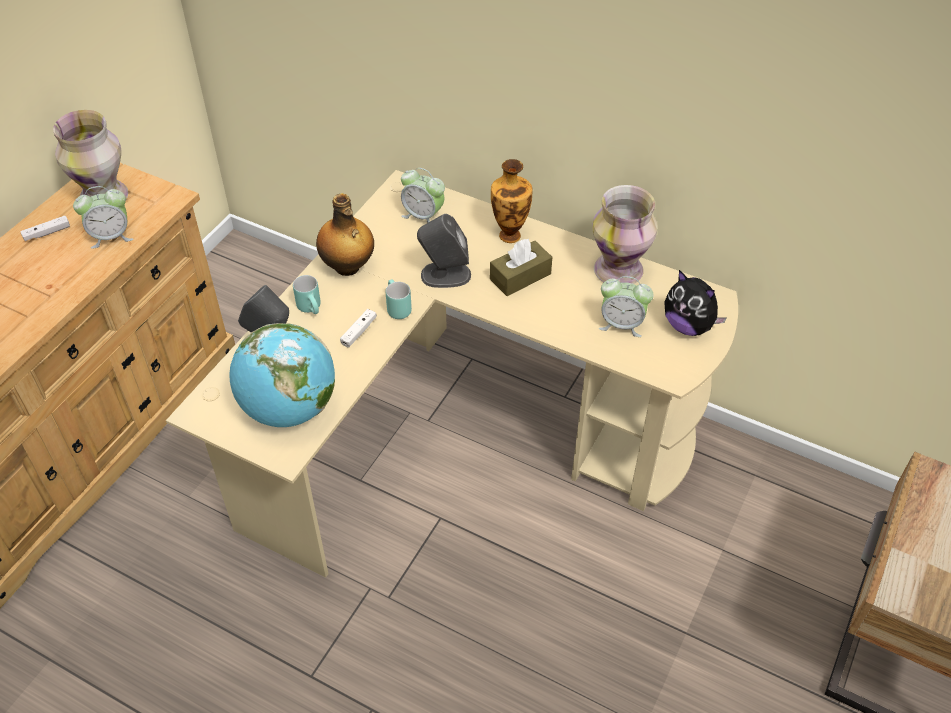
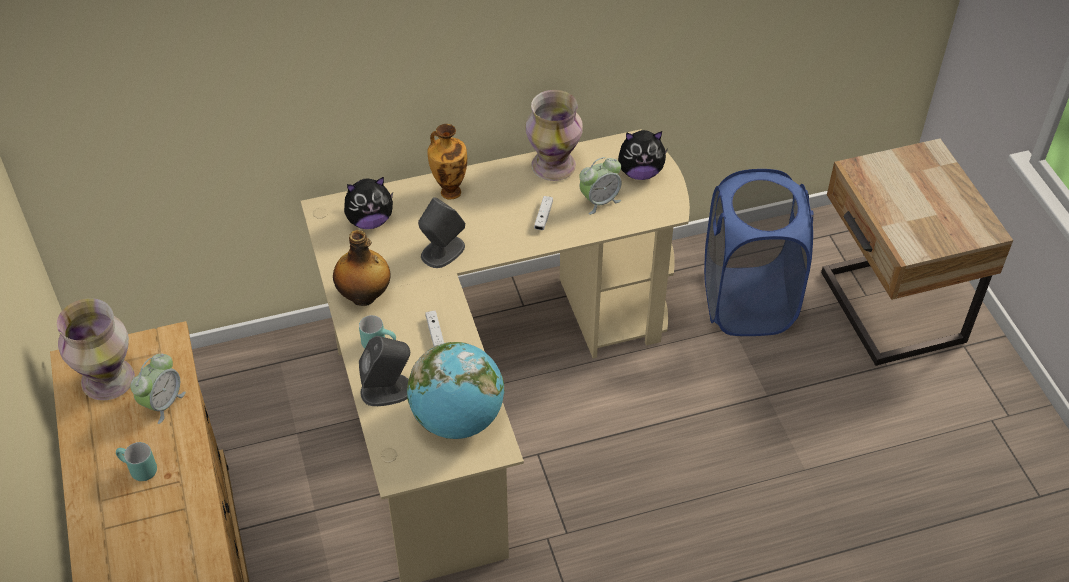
camera: 45 degrees left, 0 degrees up
white game controller [20,216,70,241] -> white game controller moved to [534,196,553,230]
turquoise mug [386,280,412,319] -> turquoise mug moved to [116,442,157,481]
alarm clock [401,168,445,223] -> plush toy [344,177,393,229]
brown tissue box [490,239,552,296] -> none
none -> blue laundry basket [704,169,813,336]

